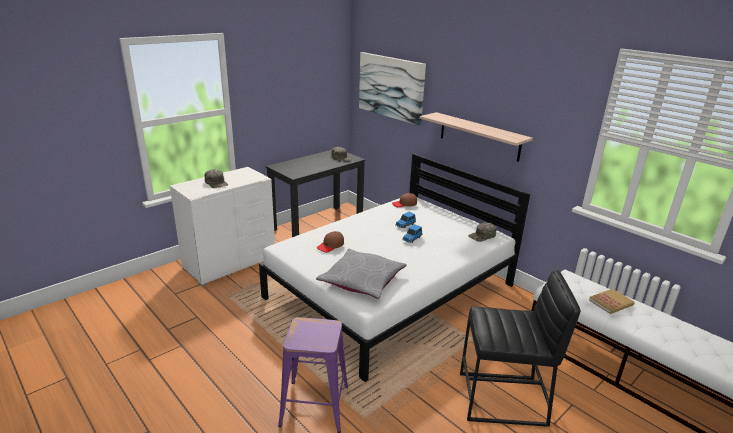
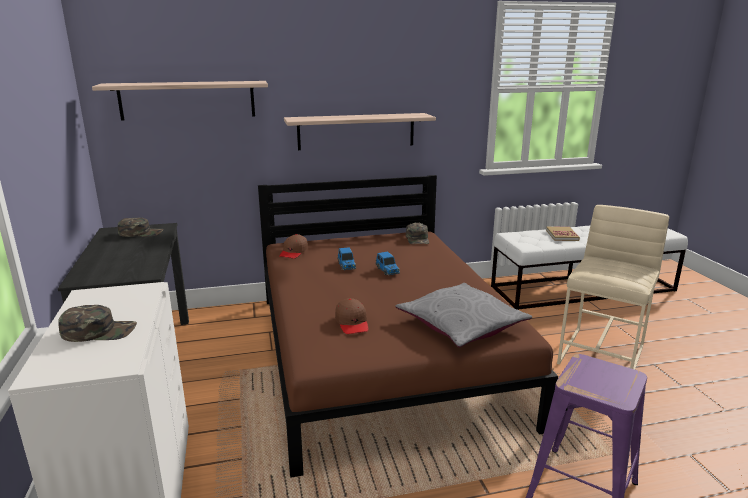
camera: 60 degrees left, 5 degrees down
white bed [259,153,530,382] -> brown bed [258,175,558,478]
picture [359,52,426,126] -> shelf [92,81,268,121]
black stool [460,270,581,427] -> beige stool [557,205,669,370]

